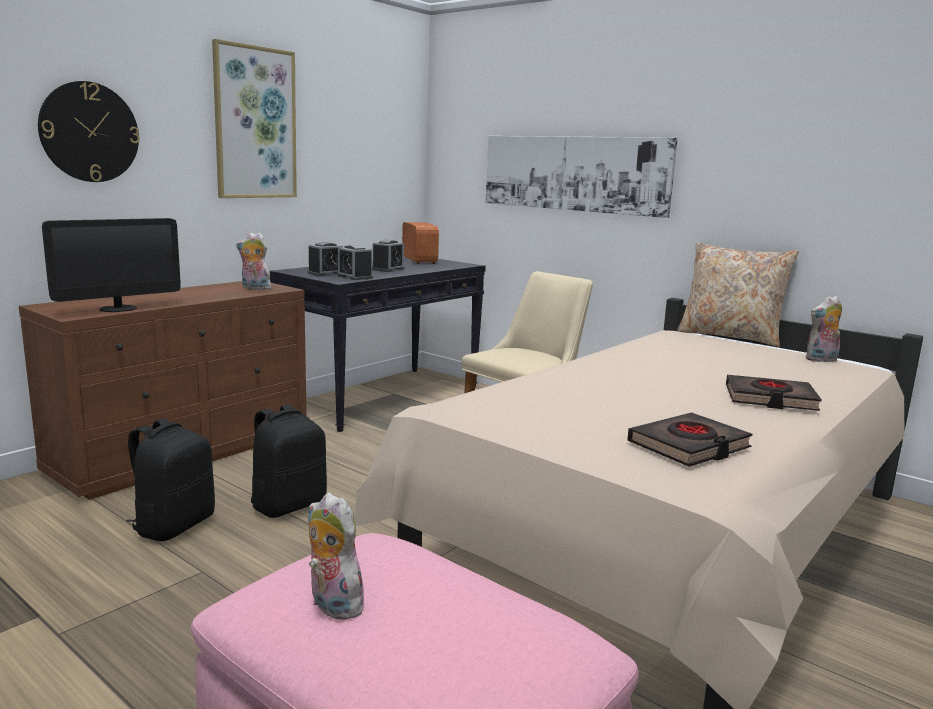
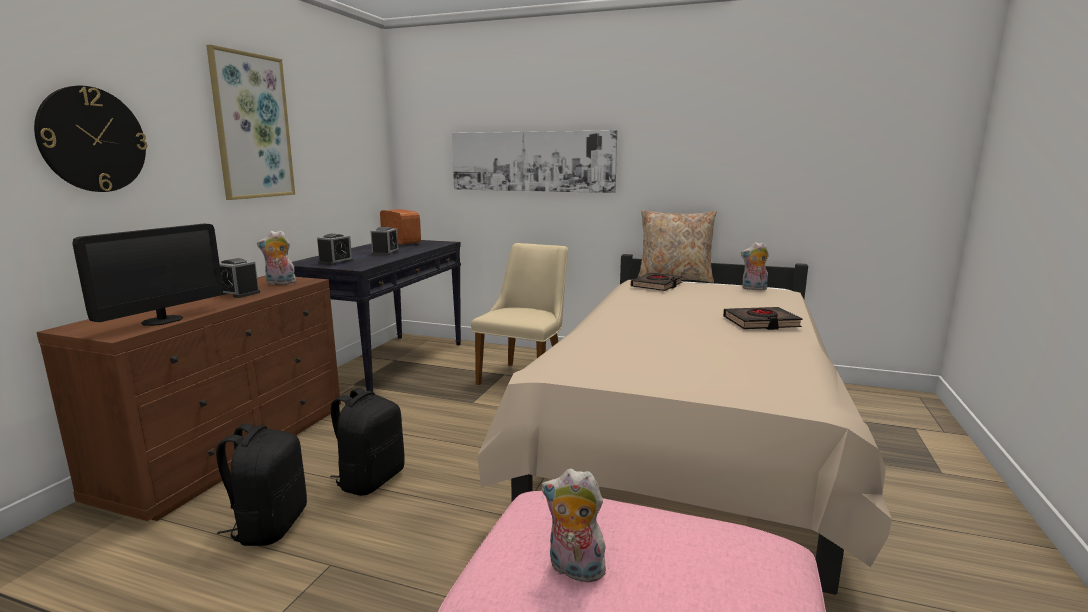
camera: 20 degrees left, 0 degrees up
alarm clock [337,245,373,280] -> alarm clock moved to [219,258,260,298]
black book [627,413,752,467] -> black book moved to [631,273,682,291]
plush toy [806,296,842,363] -> plush toy turned 45 degrees clockwise [741,242,769,290]

